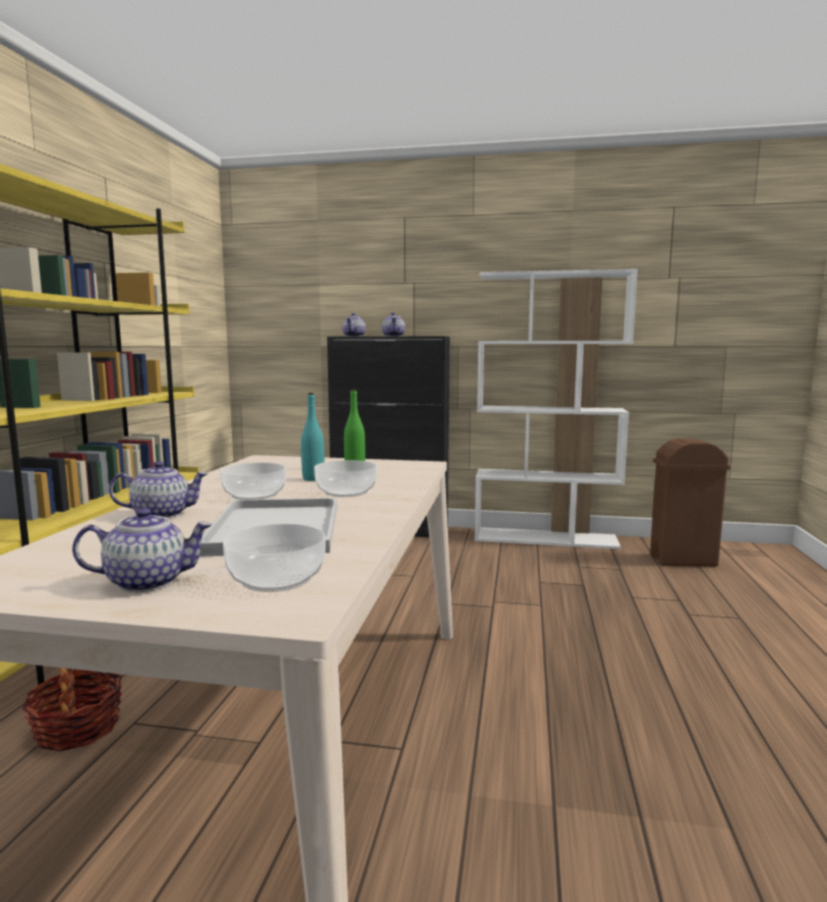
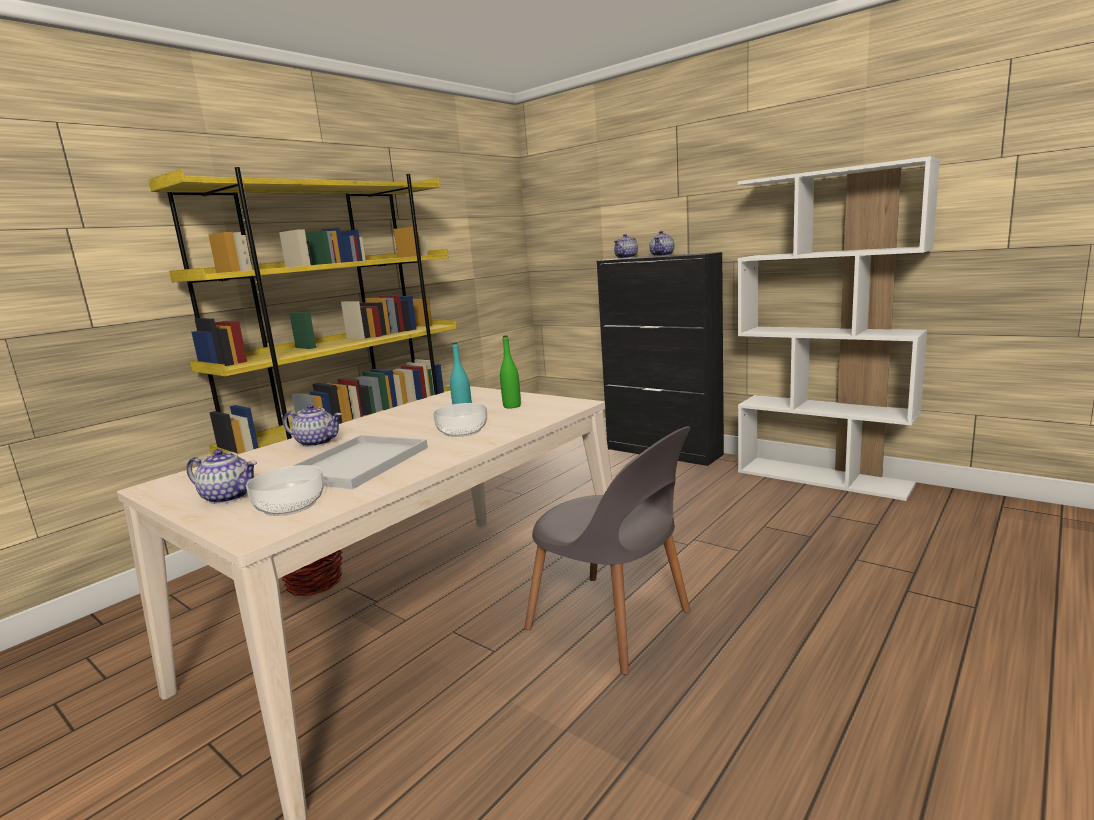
camera: 30 degrees right, 5 degrees up
bowl [220,463,286,500] -> none
brown trash can [650,439,731,567] -> none
none -> grey chair [524,426,690,675]

